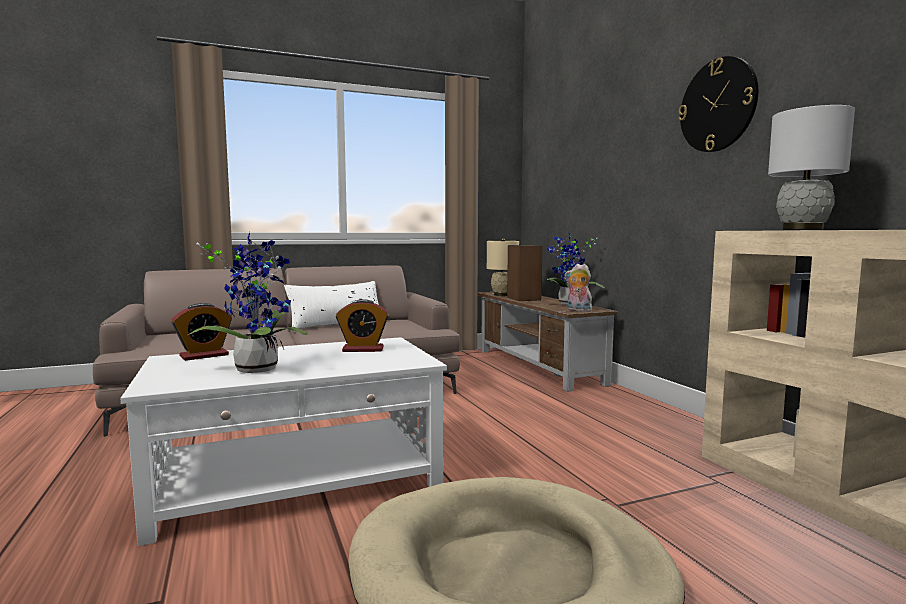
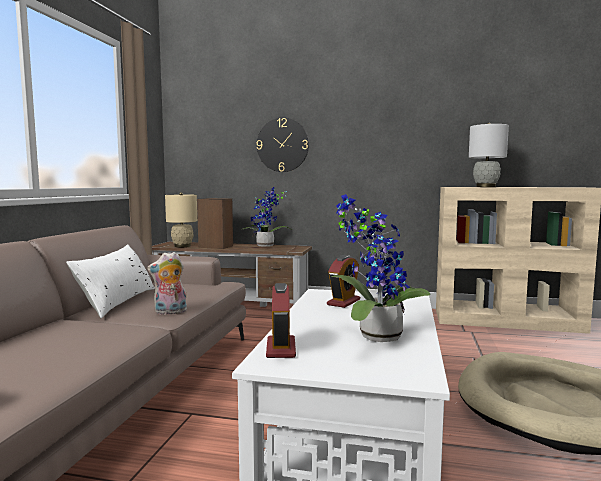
camera: 55 degrees left, 0 degrees up
plush toy [565,264,592,312] -> plush toy moved to [147,252,187,315]
wall clock [678,56,758,152] -> wall clock moved to [257,117,309,172]

